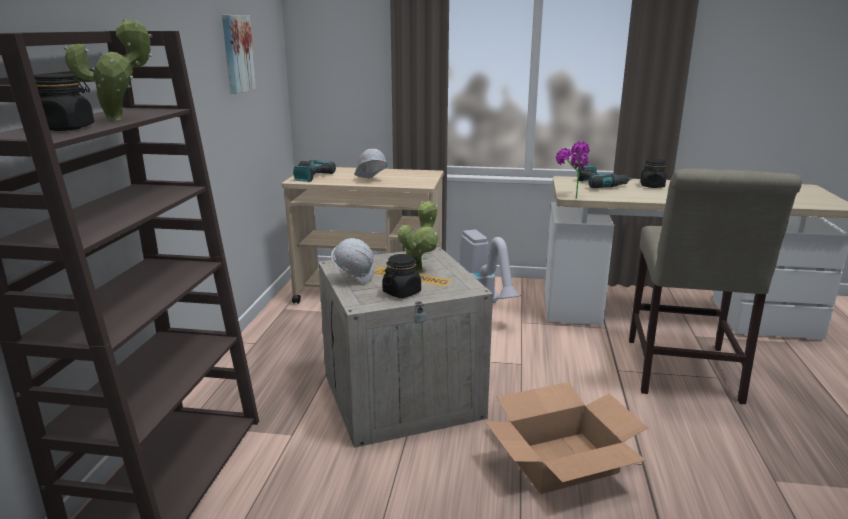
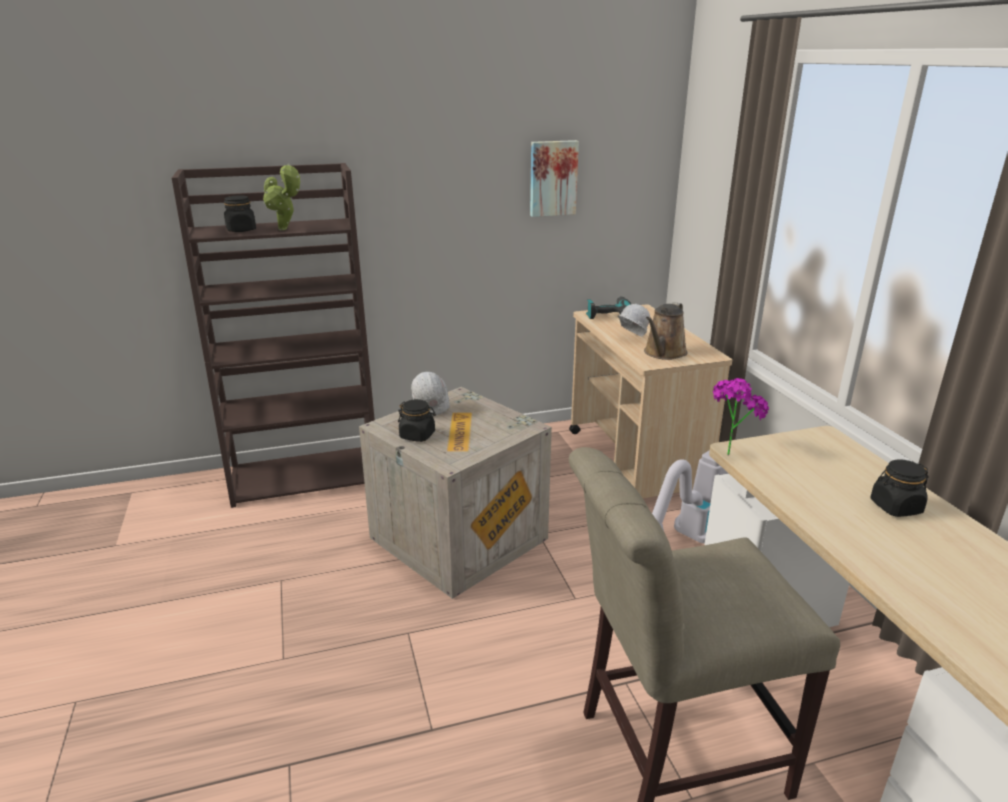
camera: 65 degrees right, 5 degrees up
potted plant [398,201,439,273] -> none
cardboard box [485,382,648,494] -> none
power drill [577,165,631,188] -> none
none -> brown watering can [644,302,687,360]

